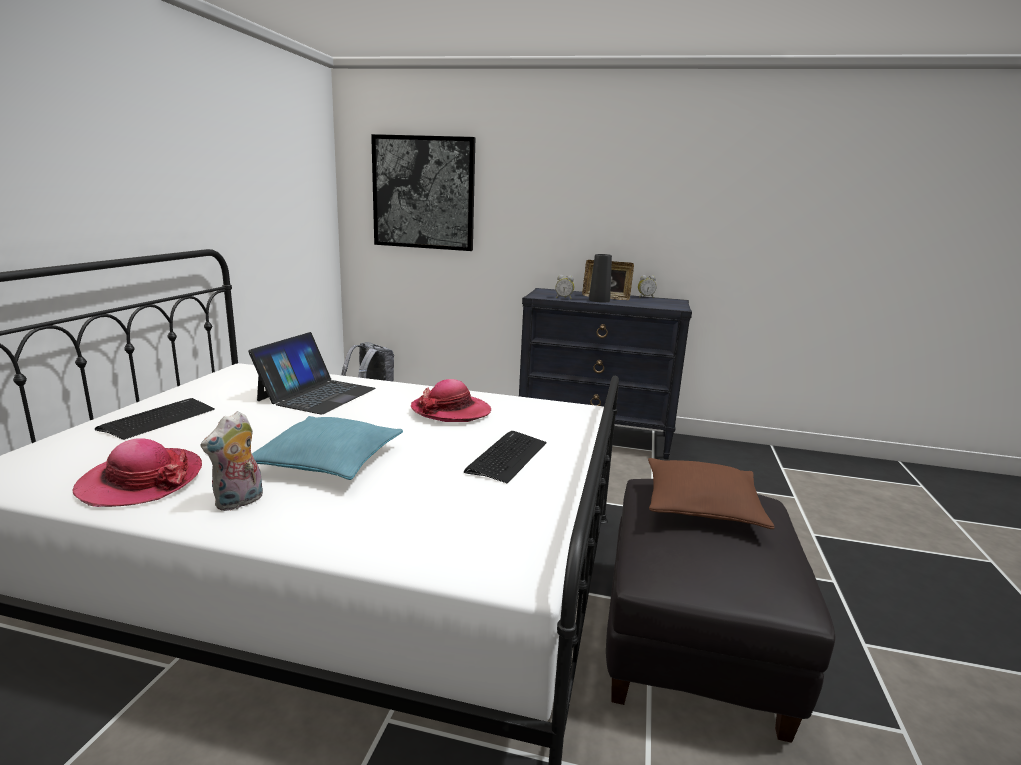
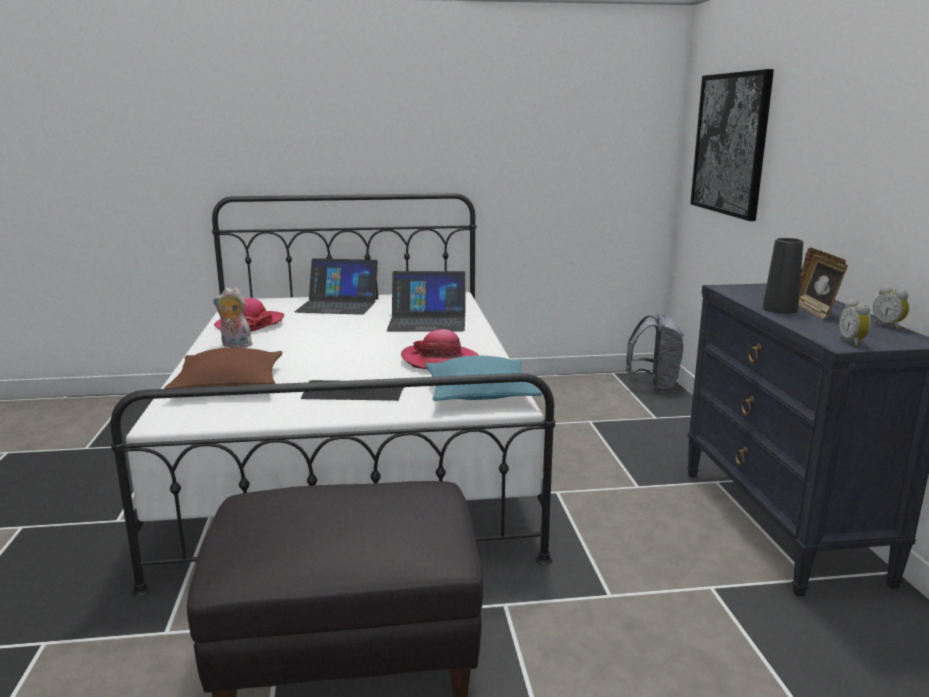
camera: 70 degrees right, 0 degrees up
keyboard [95,398,215,440] -> laptop [295,258,378,315]
turquoise pillow [252,416,403,480] -> turquoise pillow moved to [425,355,542,401]
alarm clock [555,275,574,299] -> alarm clock moved to [839,299,871,346]
brown pillow [648,458,774,529] -> brown pillow moved to [165,348,283,389]

